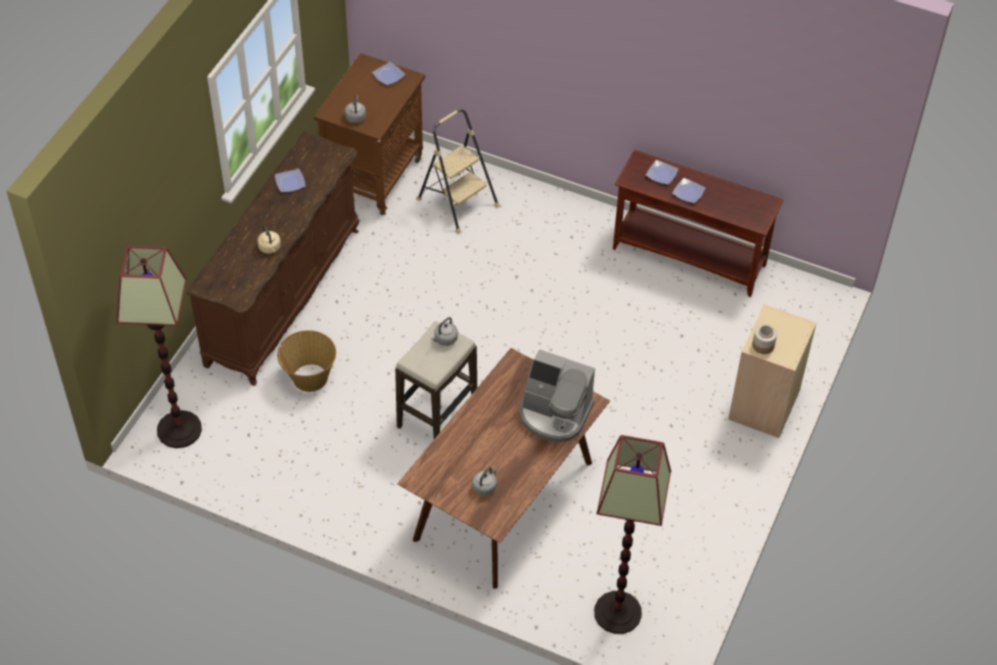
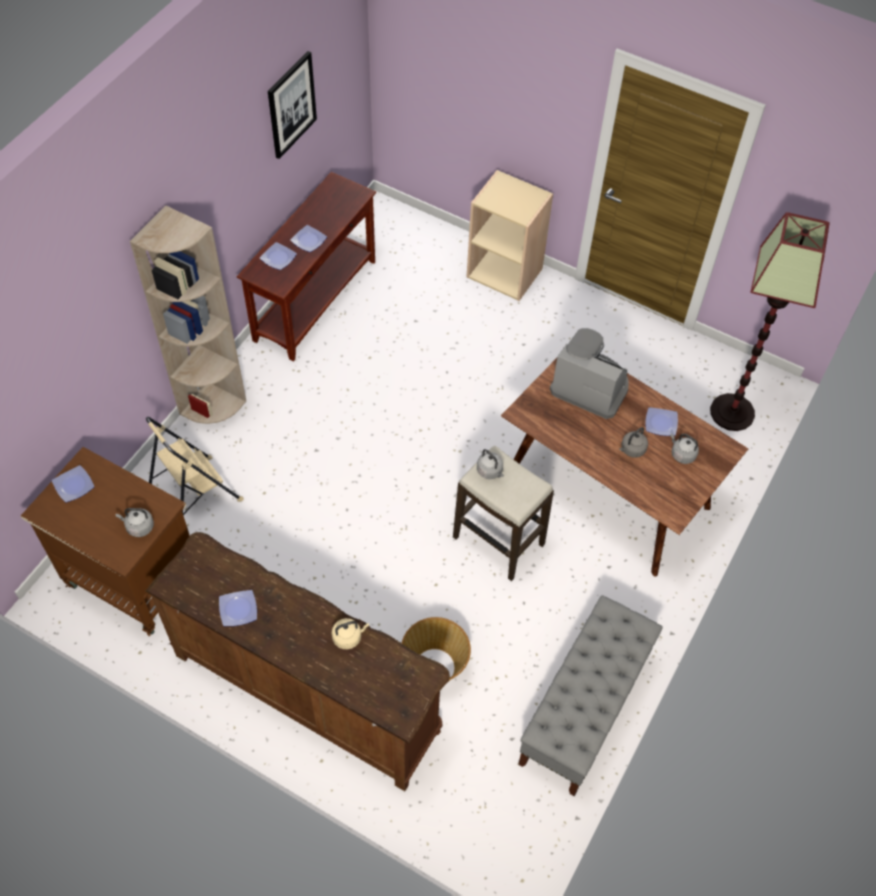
camera: 85 degrees left, 5 degrees up
floor lamp [116,246,202,448] -> none
coffee machine [519,349,595,442] -> coffee machine turned 90 degrees counterclockwise [550,328,629,419]
jar [752,324,777,354] -> none
none -> beige bookcase [130,205,246,424]
none -> picture [268,51,317,159]
none -> grey bench [518,595,663,796]
none -> grey kettle [619,427,648,458]
none -> plate [645,407,678,436]

